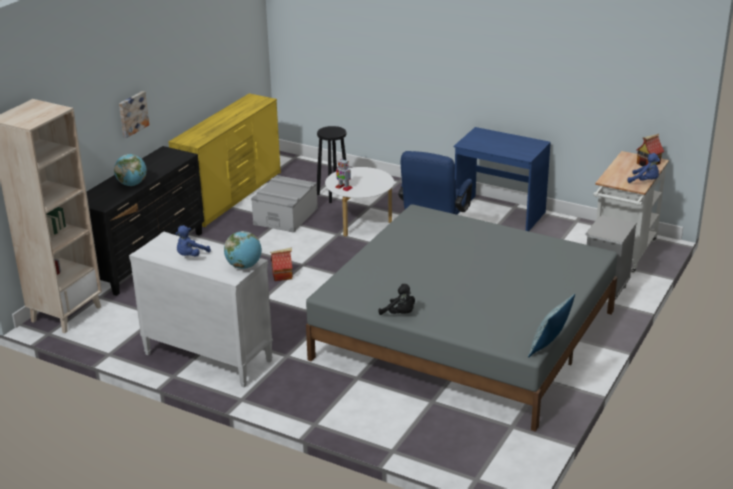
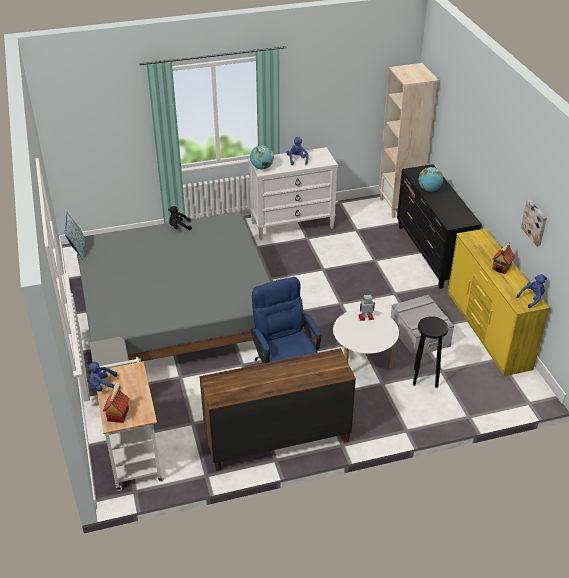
camera: 135 degrees right, 10 degrees up
picture [119,91,149,138] -> picture moved to [521,199,547,246]
toy house [270,248,293,281] -> toy house moved to [492,242,515,274]
blue desk [453,127,551,231] -> brown dresser [199,348,356,471]
none -> blue plush toy [516,274,547,308]

